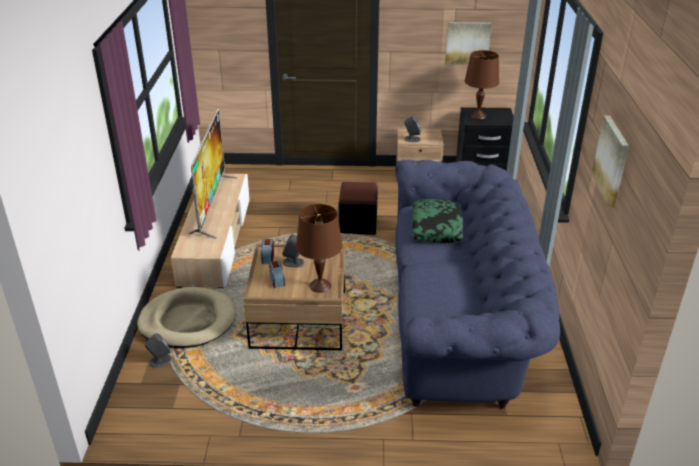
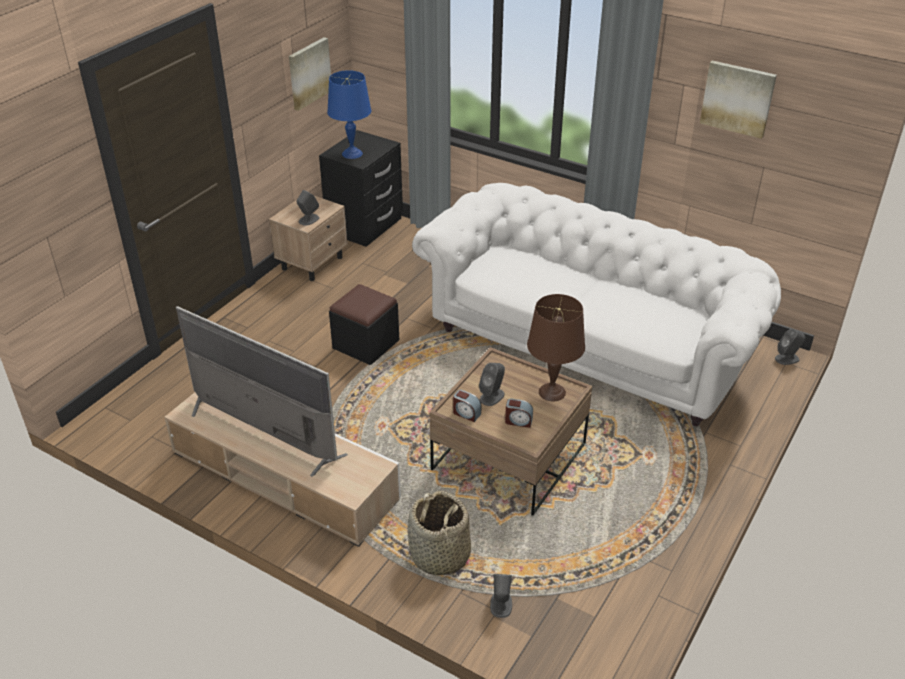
camera: 60 degrees left, 5 degrees up
beige dog bed [137,287,236,348] -> basket [408,491,471,577]
blue sofa [395,160,560,409] -> white sofa [412,183,781,426]
pillow [412,199,463,243] -> none
brown table lamp [465,50,499,119] -> blue table lamp [327,70,371,159]
none -> grey speaker [775,329,805,365]

